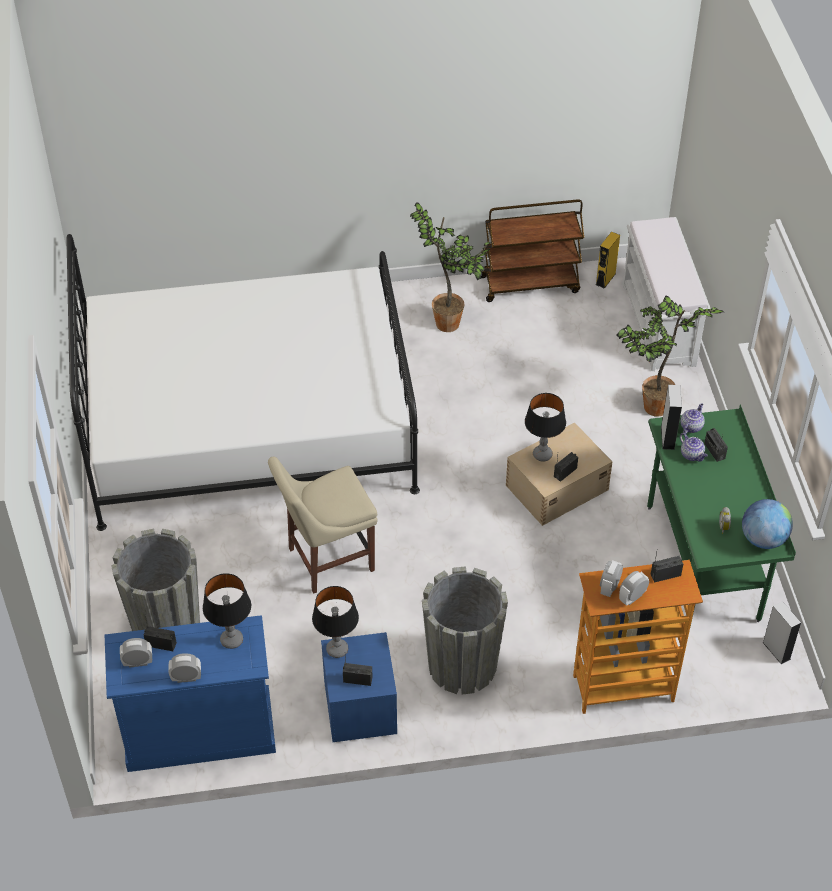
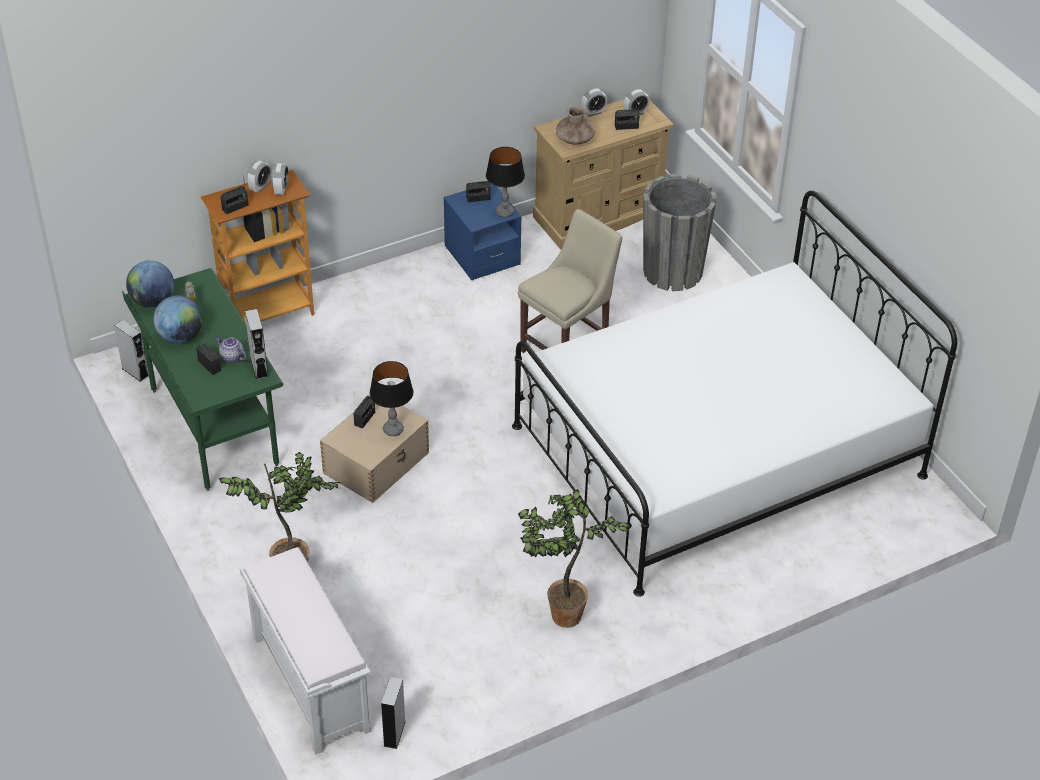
camera: 160 degrees right, 5 degrees down
blue dresser [105,615,276,772] -> beige dresser [533,99,674,250]
table lamp [203,573,251,649] -> brown vase [556,106,595,145]
grey planter [422,566,508,695] -> none
brown cart [481,199,584,302] -> none
yellow speaker [596,232,620,289] -> grey speaker [381,677,406,749]
teapot [681,403,705,433] -> none
none -> globe [153,295,202,343]

